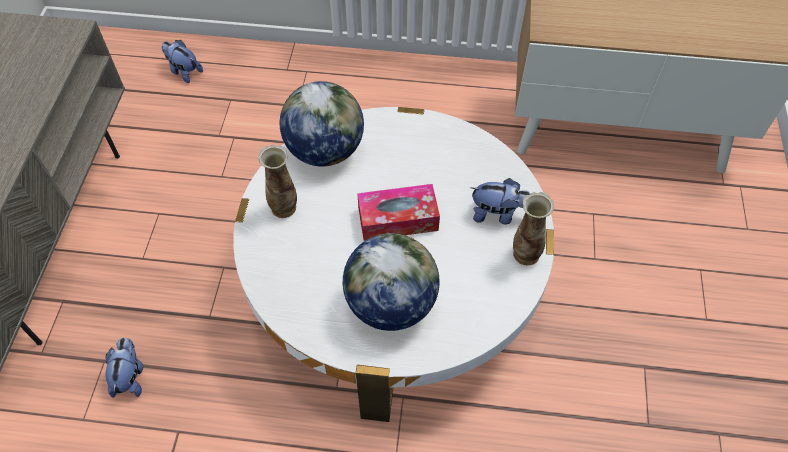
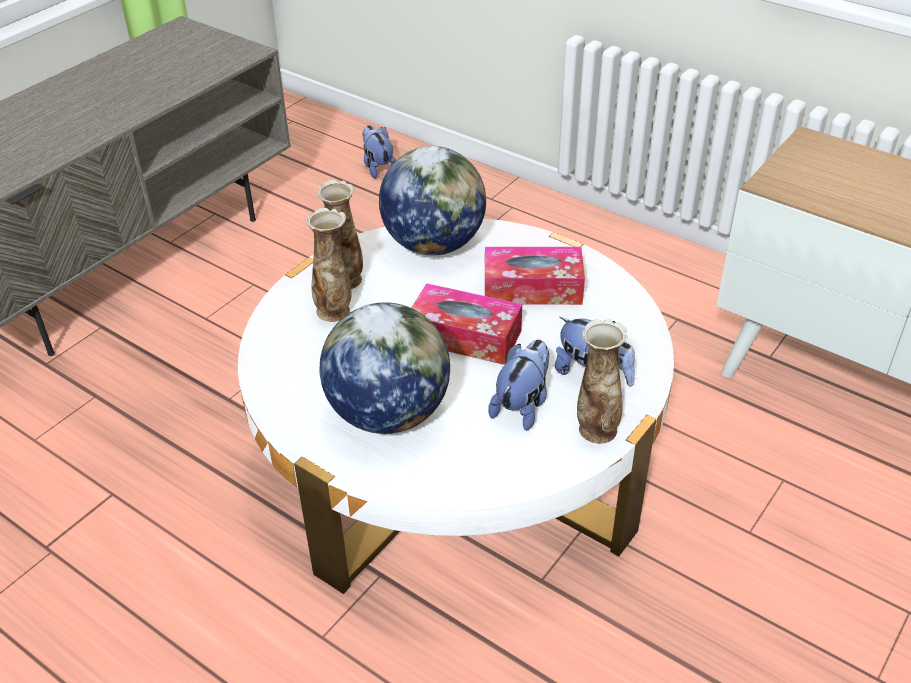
camera: 30 degrees right, 15 degrees down
plush toy [106,338,143,398] -> plush toy moved to [488,339,549,431]
none -> vase [305,208,351,322]
none -> tissue box [485,247,585,305]

